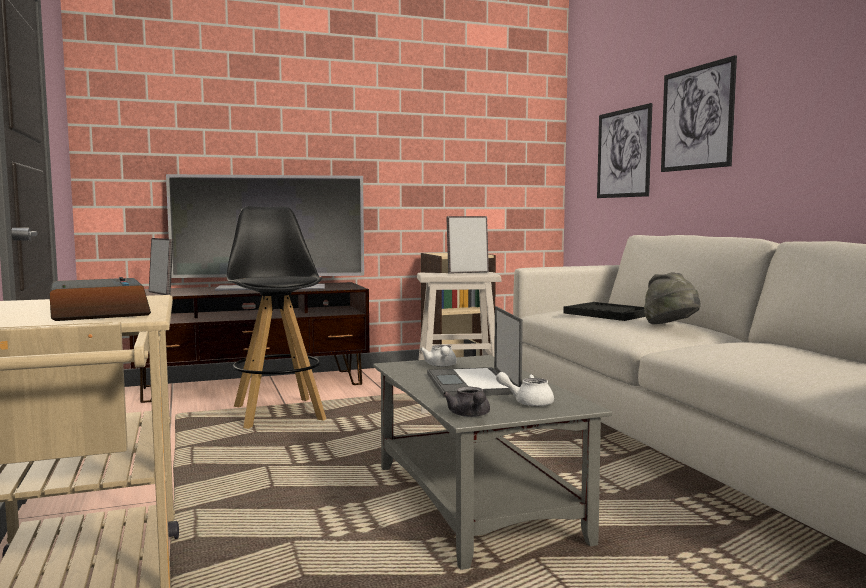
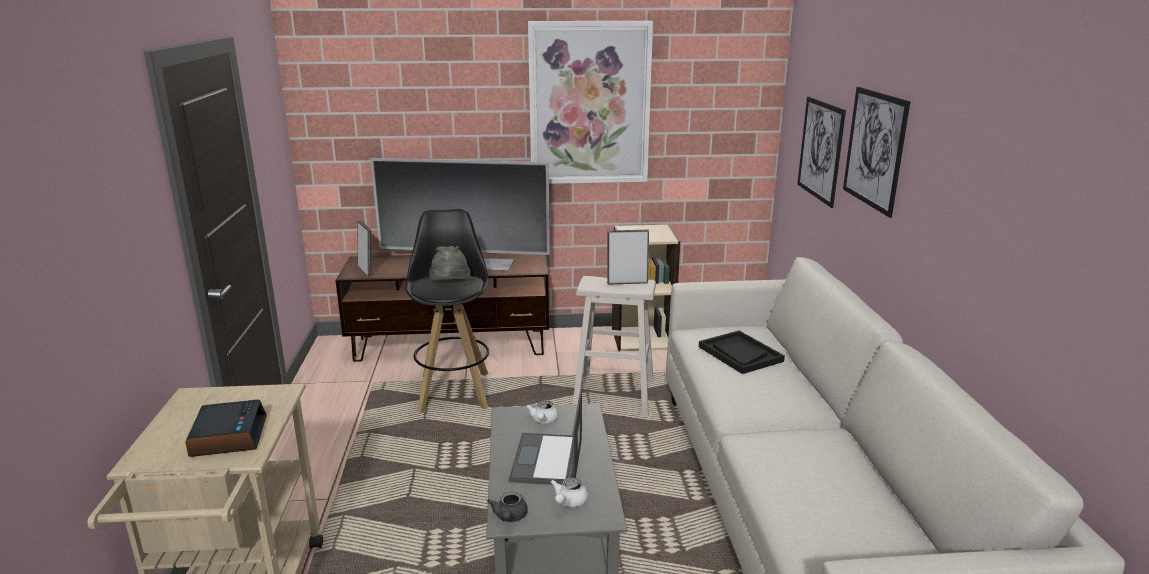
camera: 15 degrees right, 15 degrees up
white teapot [496,372,554,406] -> white teapot turned 90 degrees counterclockwise [551,478,588,507]
grey hat [644,272,701,324] -> grey hat moved to [429,246,471,283]
none -> picture [528,21,653,184]

